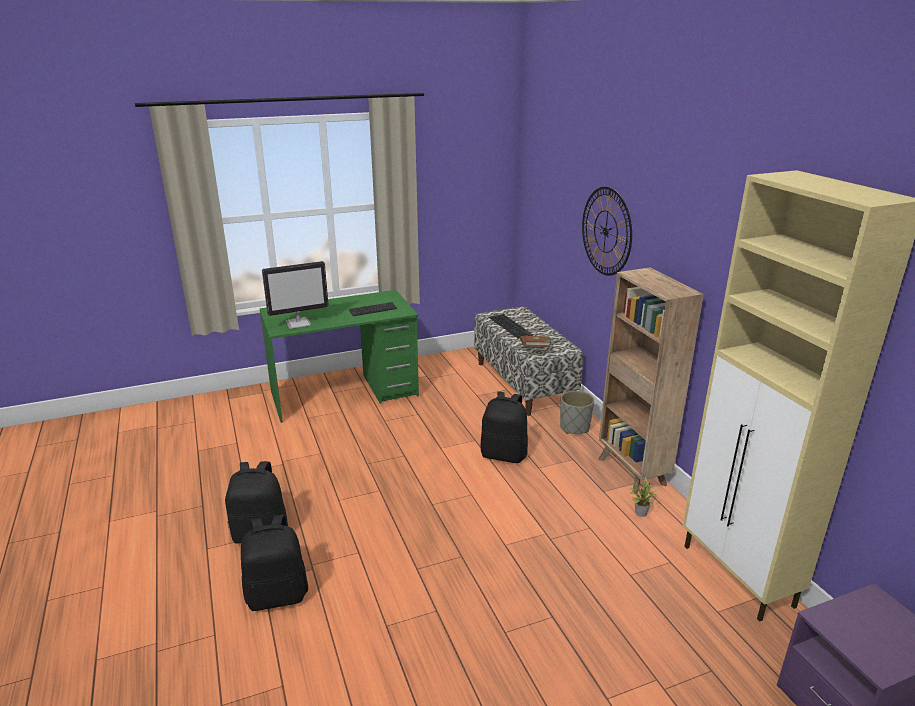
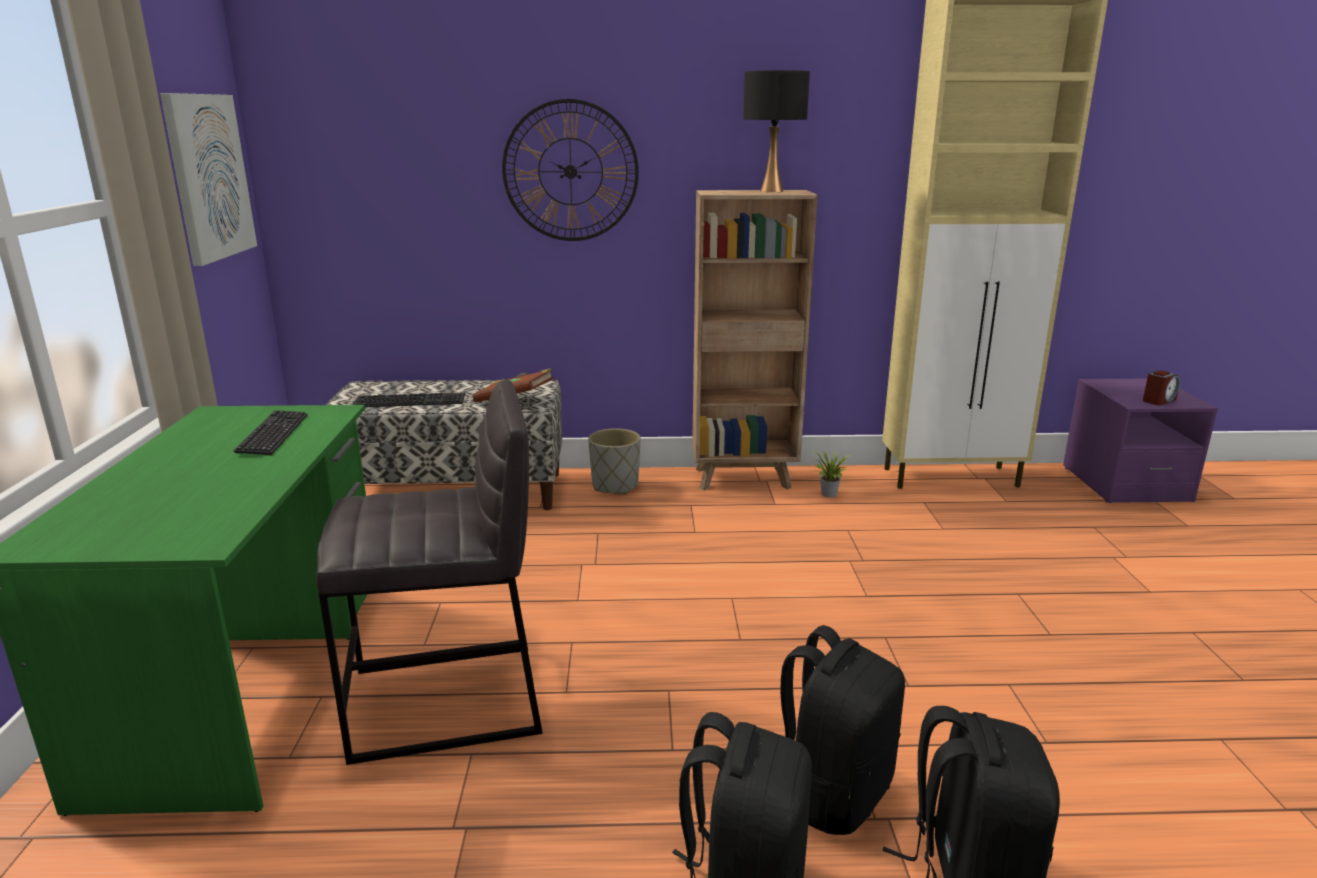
camera: 70 degrees left, 5 degrees down
monitor [262,261,329,329] -> none
black backpack [481,392,528,463] -> black backpack moved to [780,625,905,835]
none -> picture [160,93,257,266]
none -> grey stool [316,380,543,765]
none -> black table lamp [743,70,810,192]
none -> alarm clock [1143,370,1180,405]

